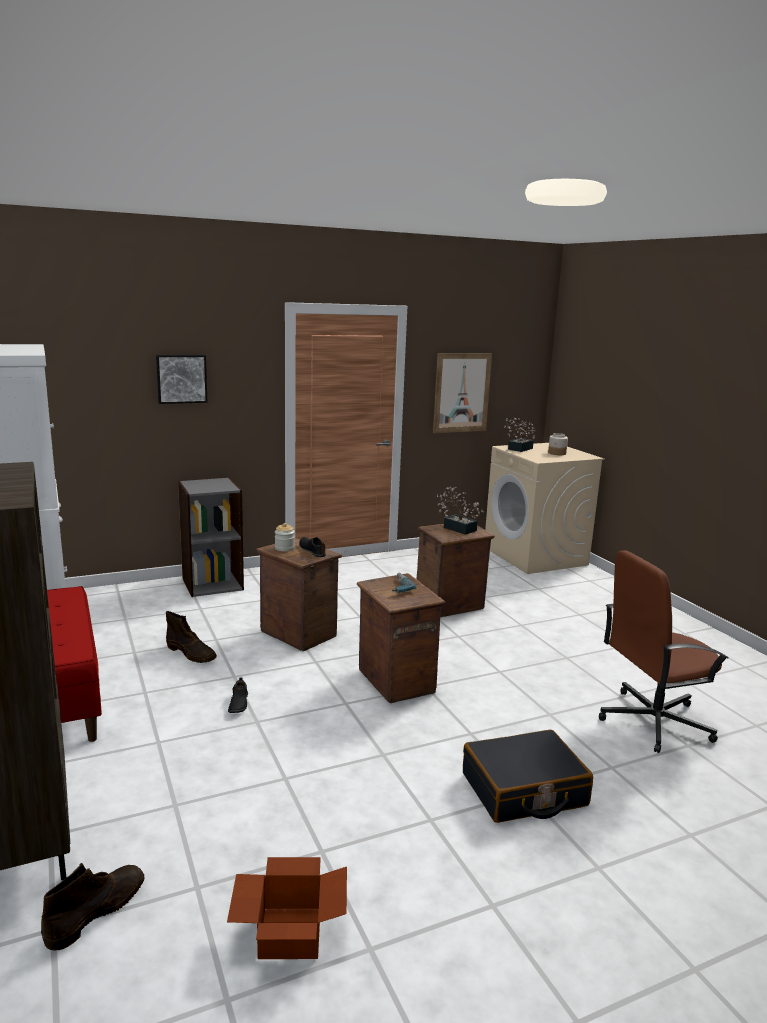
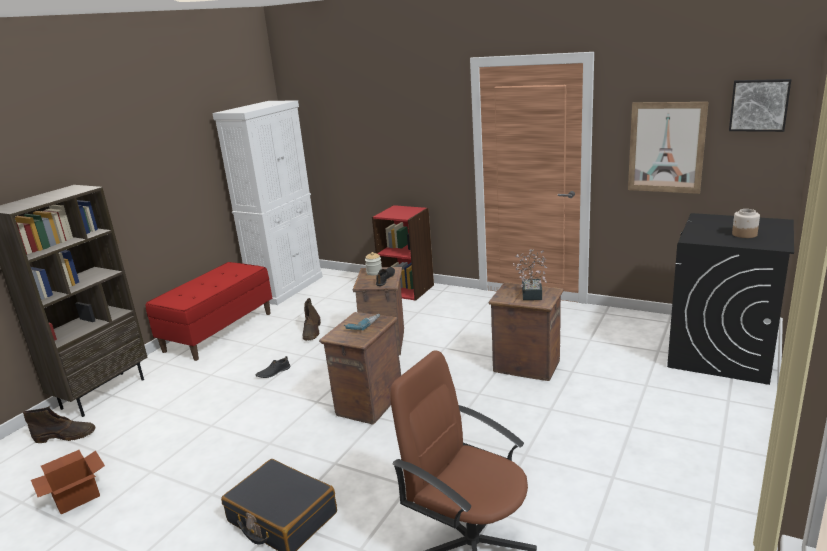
camera: 55 degrees right, 5 degrees up
picture [156,355,208,404] -> picture moved to [729,79,791,132]
grey bookcase [178,477,244,597] -> red bookcase [372,205,434,301]
beige washing machine [485,443,604,574] -> black washing machine [667,213,794,385]
potted plant [504,417,535,452] -> none

